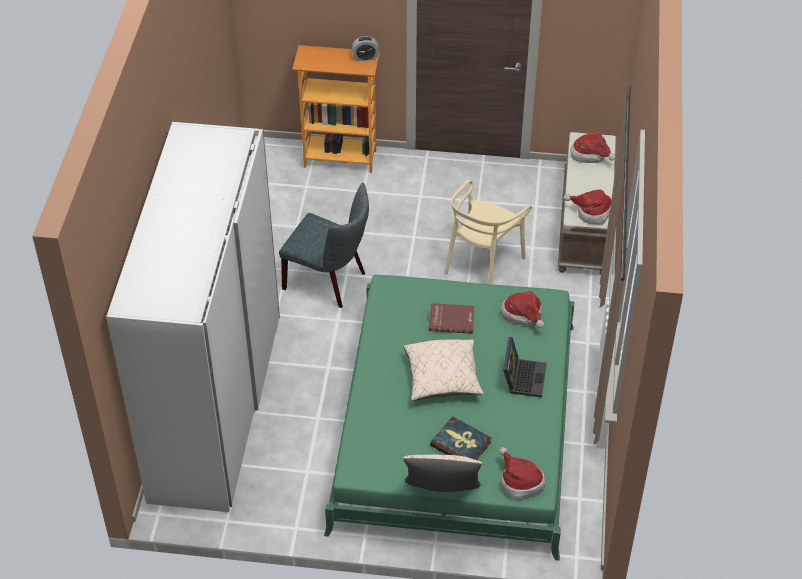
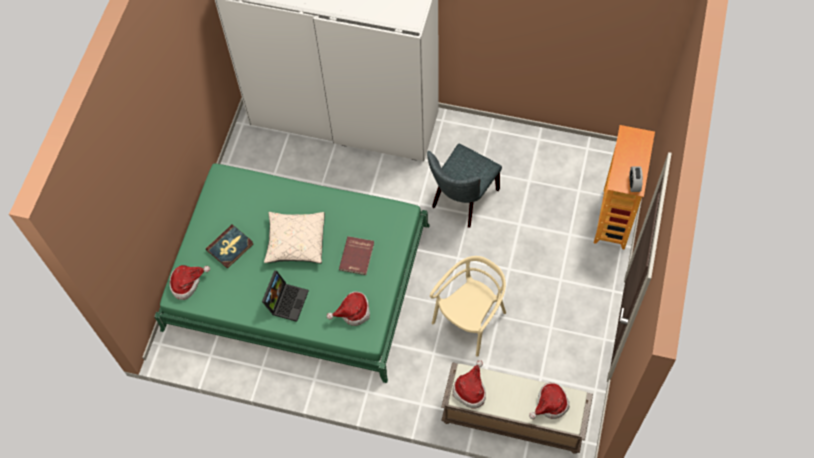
camera: 100 degrees right, 15 degrees up
beige pillow [403,455,482,492] -> none
beige chair [444,179,532,284] -> beige chair turned 90 degrees clockwise [430,256,506,357]
laptop [503,337,547,398] -> laptop turned 90 degrees counterclockwise [262,271,309,322]

